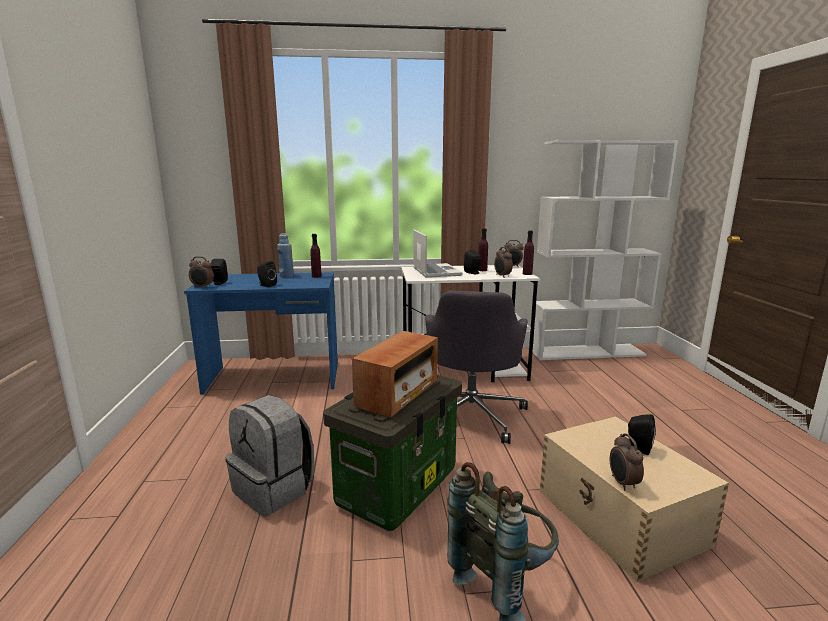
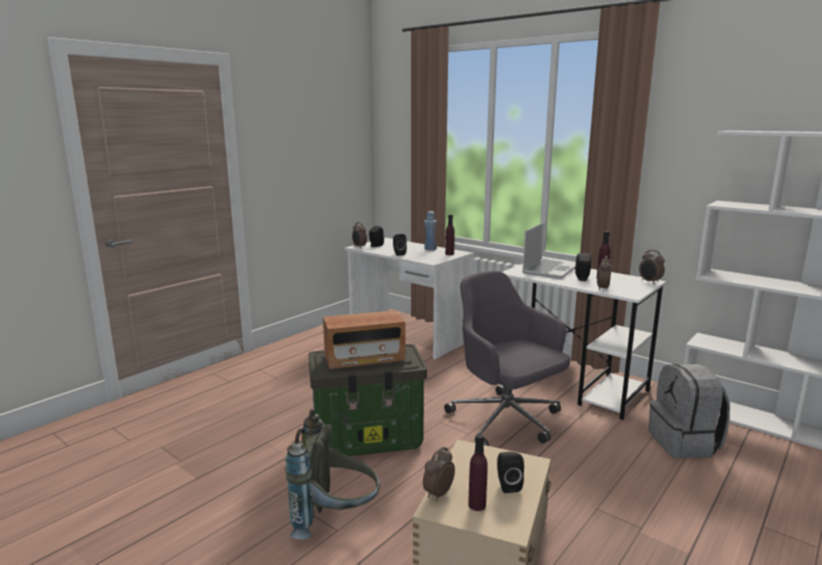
camera: 45 degrees right, 0 degrees up
blue desk [184,272,338,395] -> white desk [345,238,474,359]
grey backpack [225,395,314,516] -> grey backpack moved to [648,364,730,459]
grey office chair [425,291,528,444] -> grey office chair turned 90 degrees clockwise [444,271,570,446]
purple bottle [523,231,534,275] -> purple bottle moved to [468,434,488,511]

